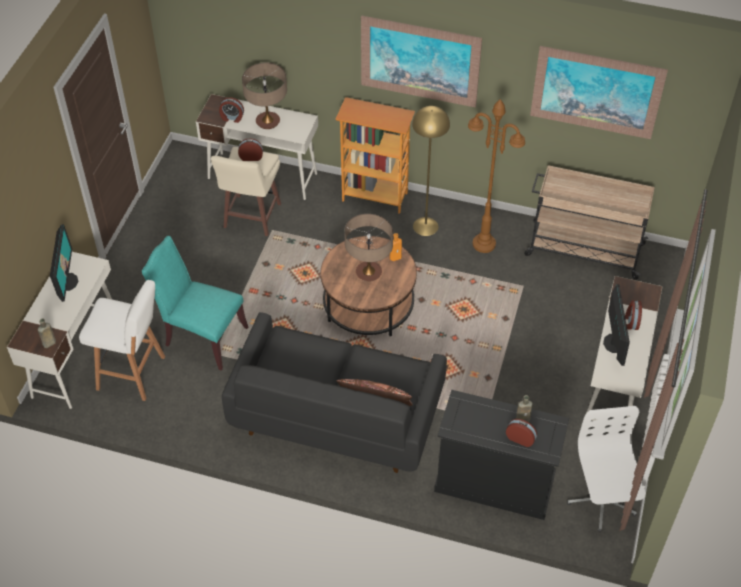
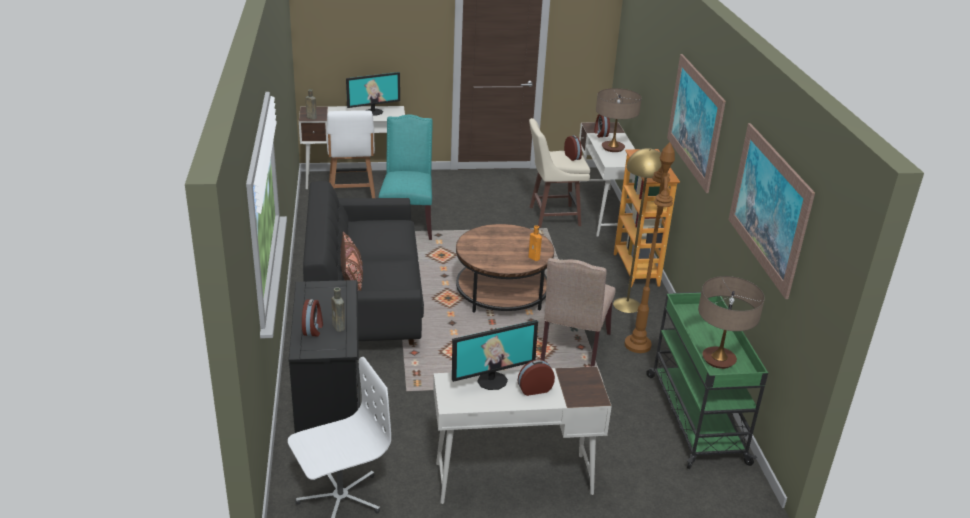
camera: 65 degrees right, 20 degrees down
table lamp [344,214,393,282] -> table lamp moved to [698,276,765,369]
beige cart [524,165,655,280] -> green cart [646,292,768,469]
none -> beige chair [540,258,616,367]

